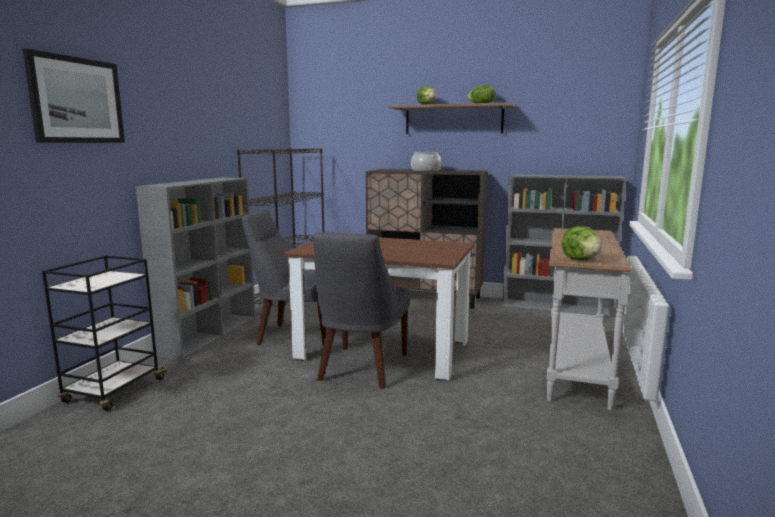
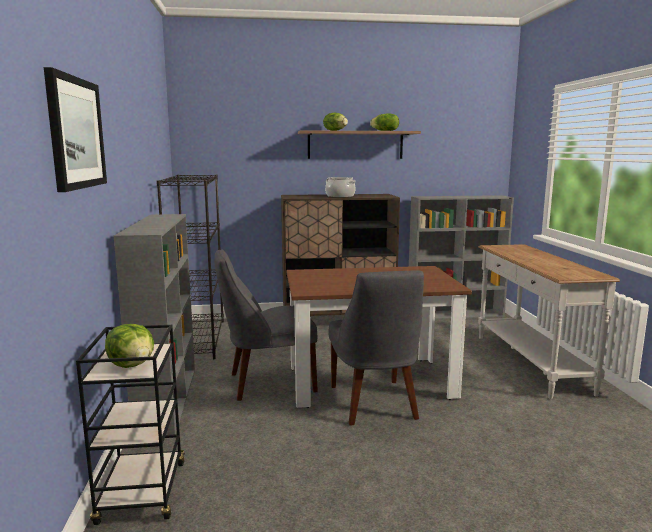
camera: 25 degrees left, 0 degrees up
lettuce [561,226,602,260] -> lettuce moved to [105,324,154,368]

